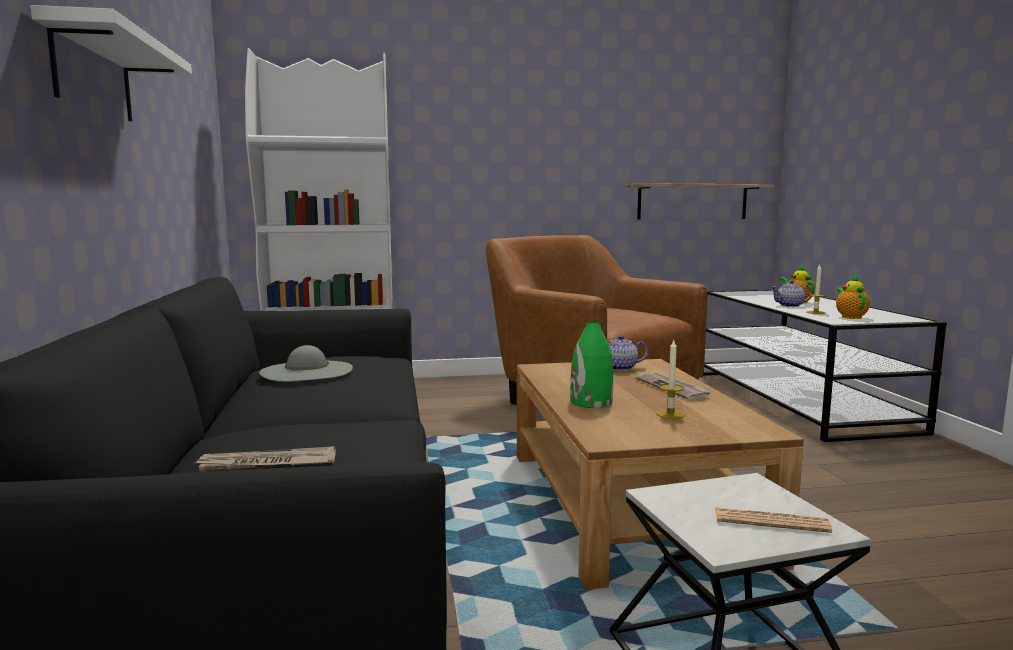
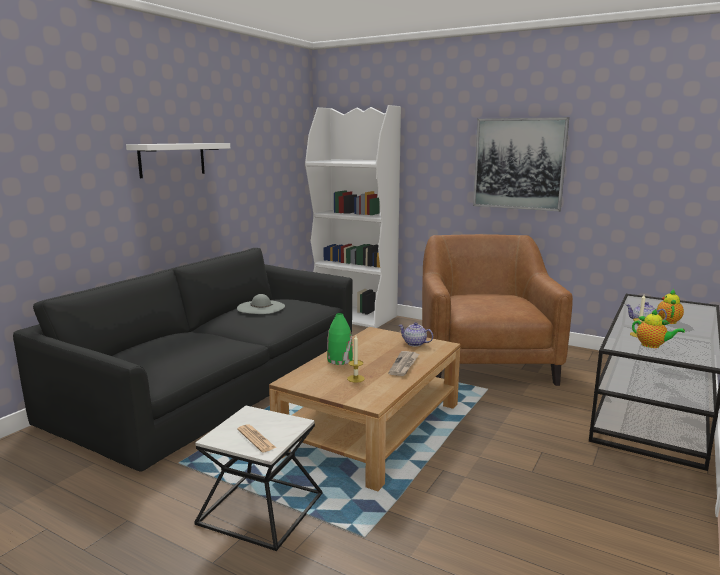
camera: 40 degrees right, 5 degrees up
newspaper [194,446,336,472] -> none
shelf [626,183,775,219] -> none
teapot [836,274,870,319] -> teapot turned 90 degrees clockwise [632,309,685,348]
none -> picture [473,117,569,211]

